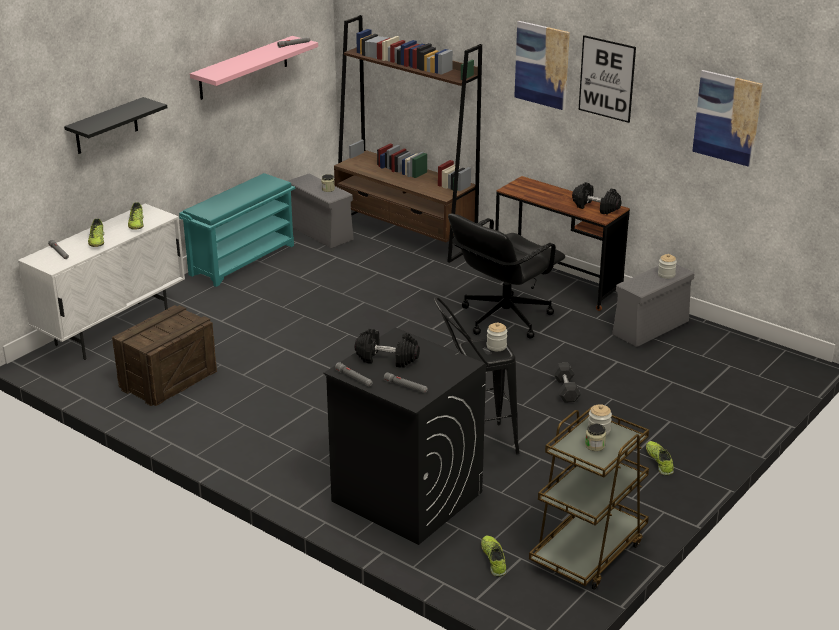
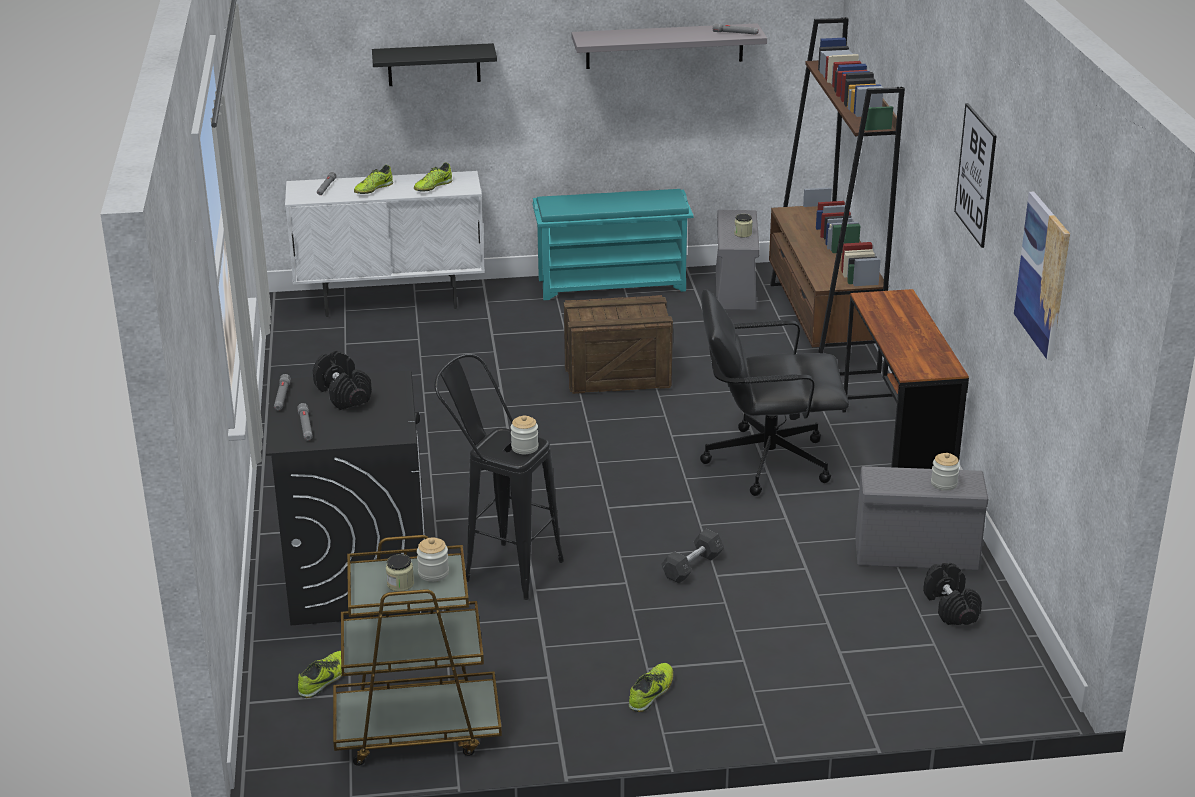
camera: 45 degrees right, 0 degrees up
crate [112,305,217,406] -> crate moved to [564,295,673,394]
pink shelf [190,36,318,100] -> grey shelf [571,23,767,69]
picture [514,21,570,110] -> none
black dumbbell [572,182,622,215] -> black dumbbell moved to [923,563,982,625]

